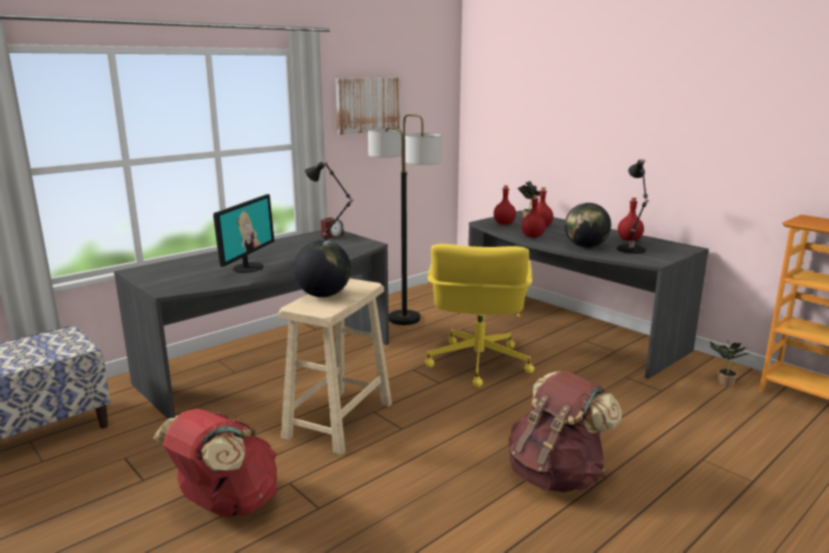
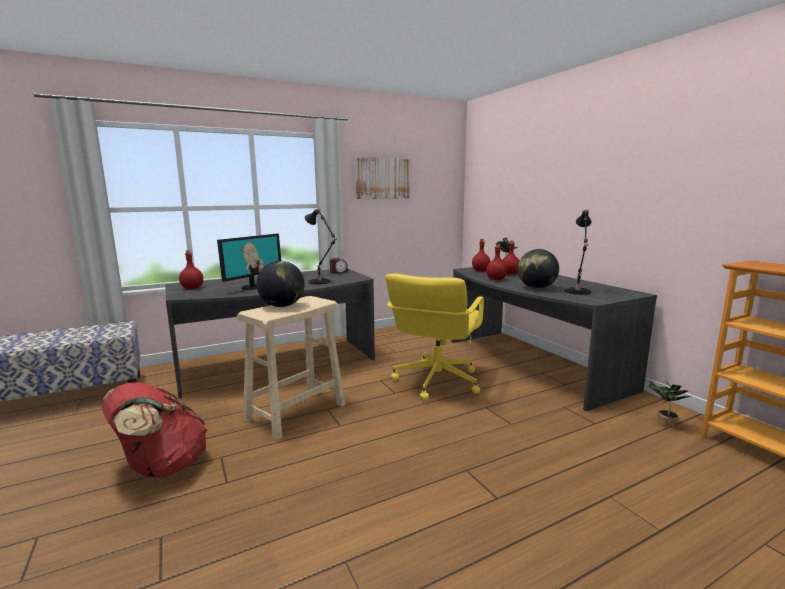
camera: 15 degrees right, 5 degrees down
floor lamp [368,114,441,325] -> none
brown backpack [508,371,622,492] -> none
red bottle [618,198,644,241] -> red bottle moved to [179,250,203,289]

